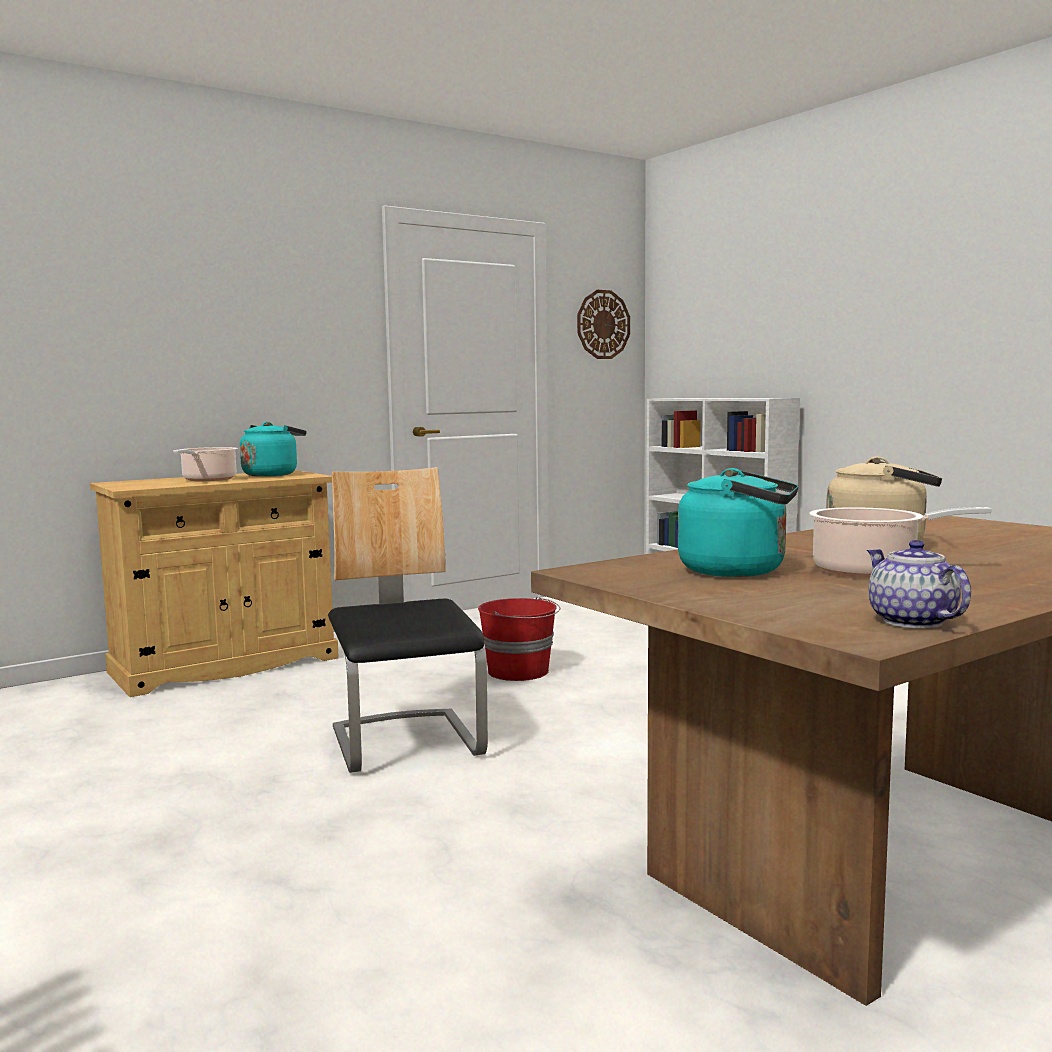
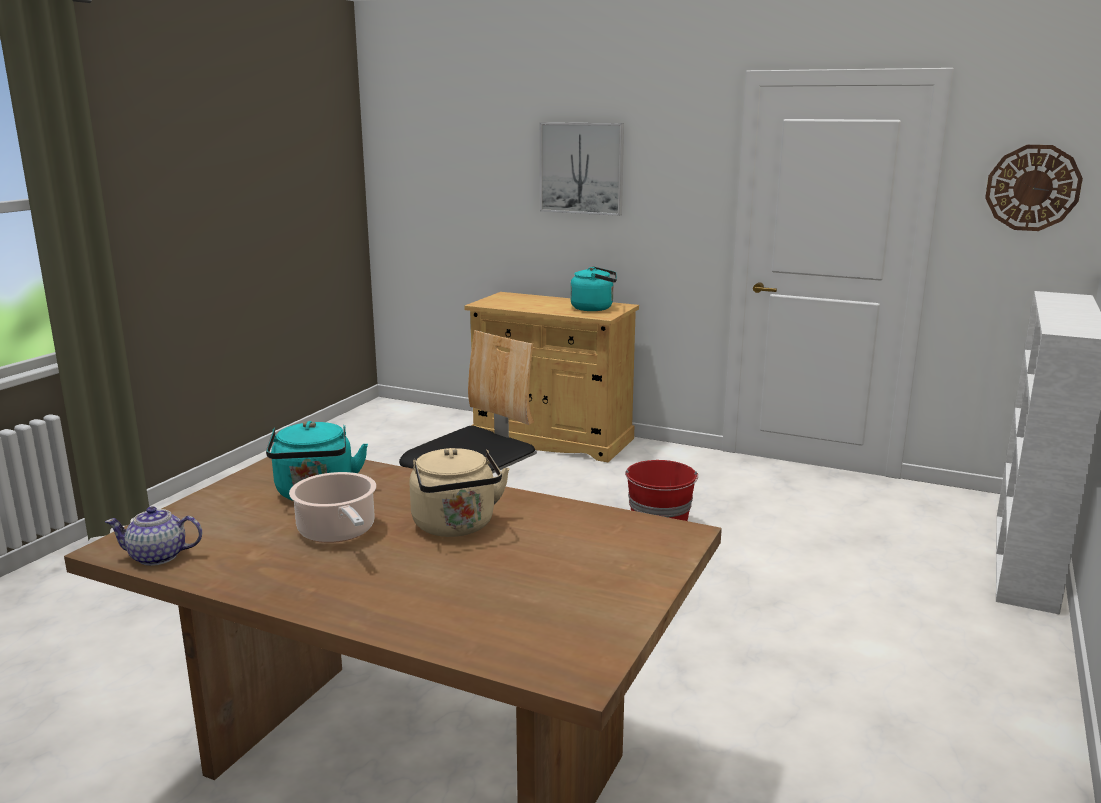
camera: 60 degrees right, 10 degrees up
cooking pot [173,447,238,481] -> none
teapot [867,540,971,629] -> teapot turned 135 degrees counterclockwise [105,506,202,566]
none -> picture [540,122,624,216]

